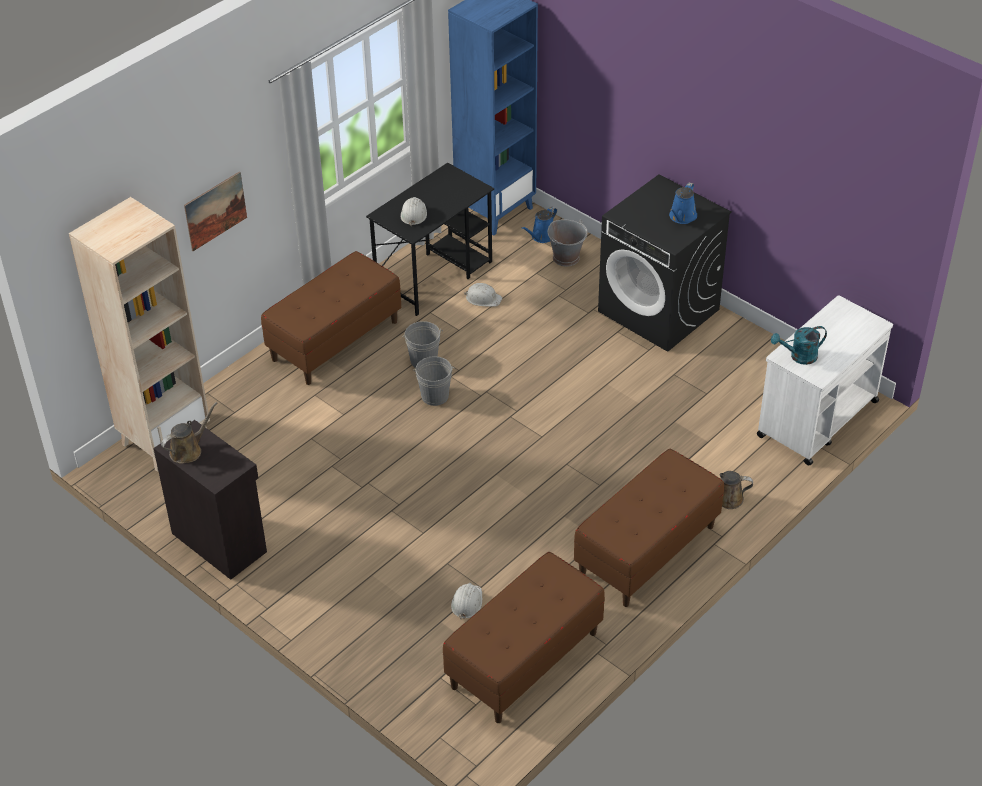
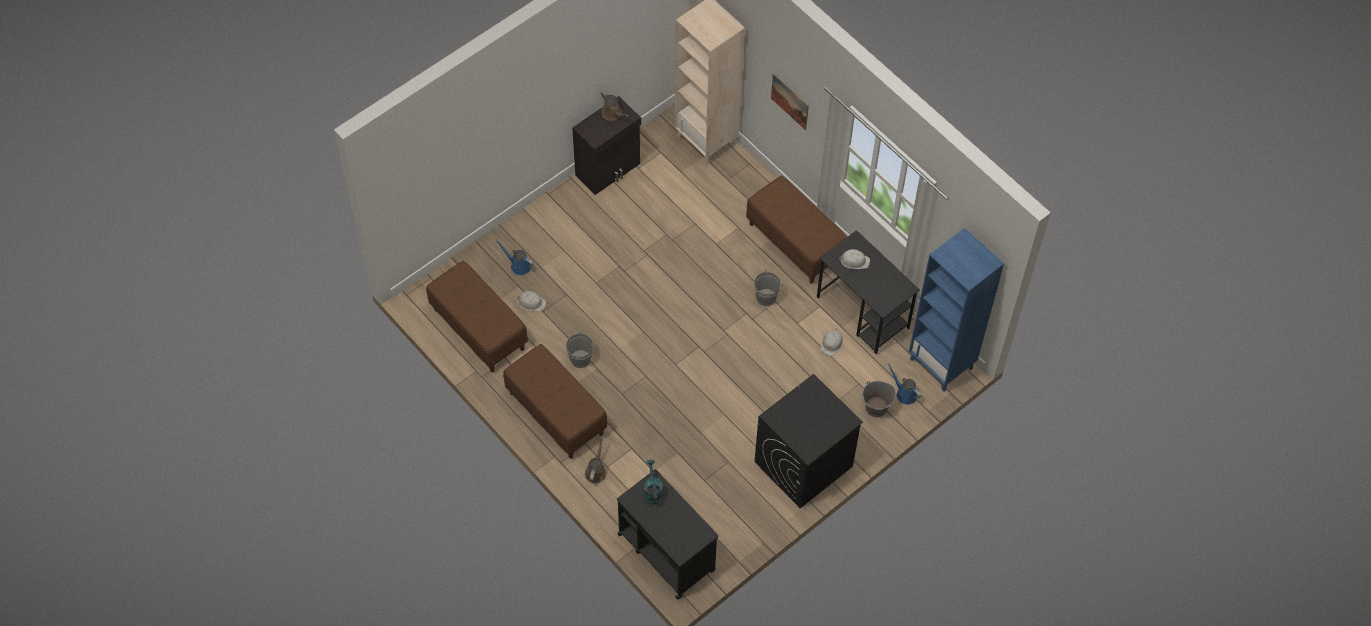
camera: 95 degrees right, 15 degrees up
grey bucket [413,356,455,406] -> grey bucket moved to [566,331,593,368]
blue watering can [669,182,697,224] -> blue watering can moved to [495,240,533,275]
white cart [757,295,893,465] -> black cart [617,469,718,599]

